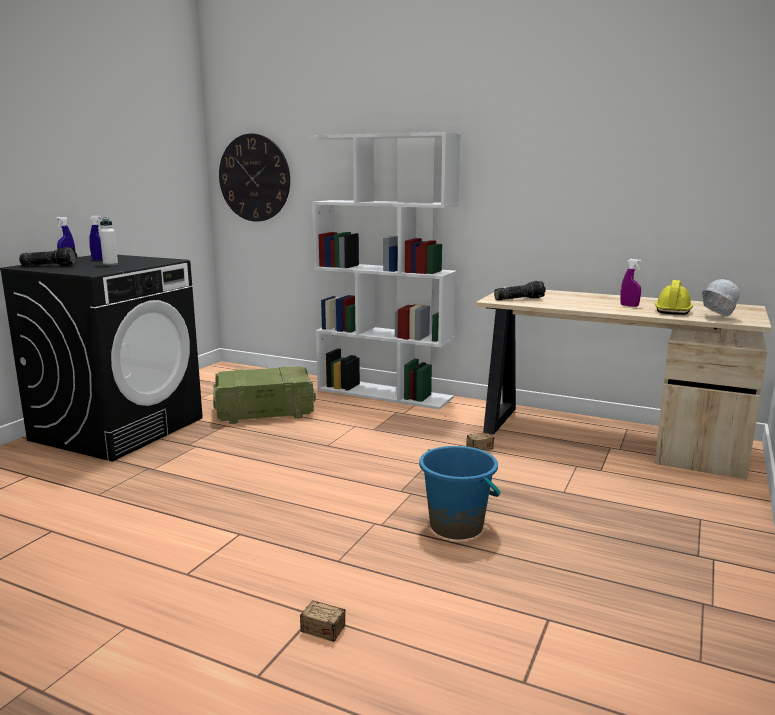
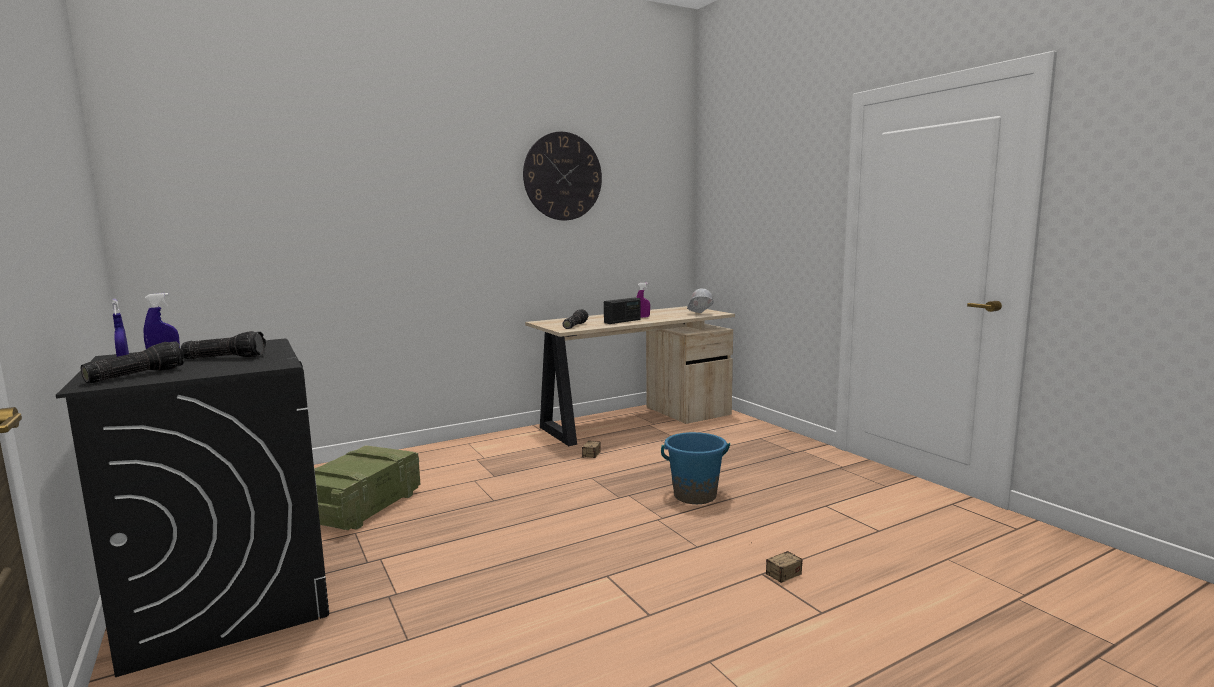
camera: 55 degrees left, 5 degrees down
white bottle [99,217,118,266] -> flashlight [181,331,266,359]
wall clock [219,134,290,222] -> wall clock moved to [523,132,602,220]
white bookcase [310,132,461,410] -> none
yellow hard hat [655,280,693,315] -> none
none -> radio [604,298,641,324]

